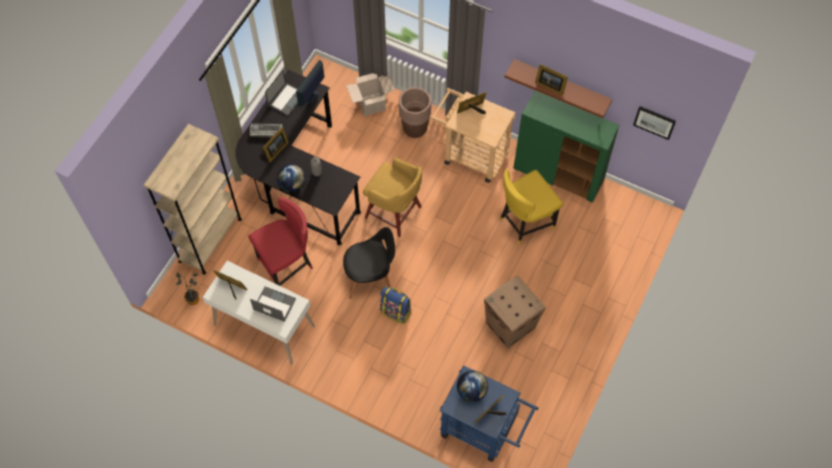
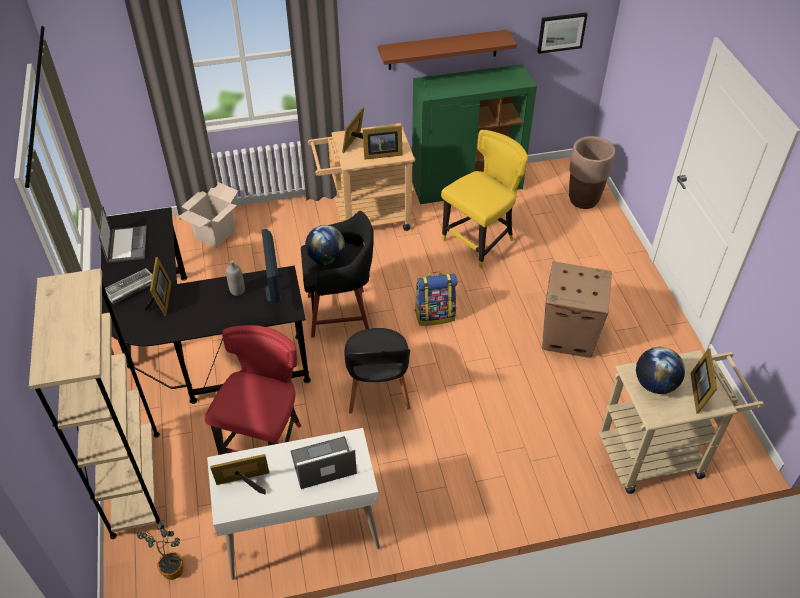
camera: 40 degrees left, 15 degrees down
globe [277,164,306,193] -> globe moved to [305,225,345,265]
monitor [296,60,324,106] -> monitor moved to [261,229,281,304]
black chair [343,227,395,299] -> black chair turned 135 degrees clockwise [344,328,411,414]
yellow stool [363,158,422,237] -> black stool [301,211,374,338]
backpack [380,287,412,324] -> backpack moved to [415,272,457,326]
brown planter [399,87,432,138] -> brown planter moved to [569,136,615,209]
blue cart [439,366,538,462] -> beige cart [599,350,764,494]
yellow chair [500,169,563,245] -> yellow chair turned 150 degrees counterclockwise [441,130,528,269]
picture frame [535,64,568,96] -> picture frame moved to [362,125,403,160]

